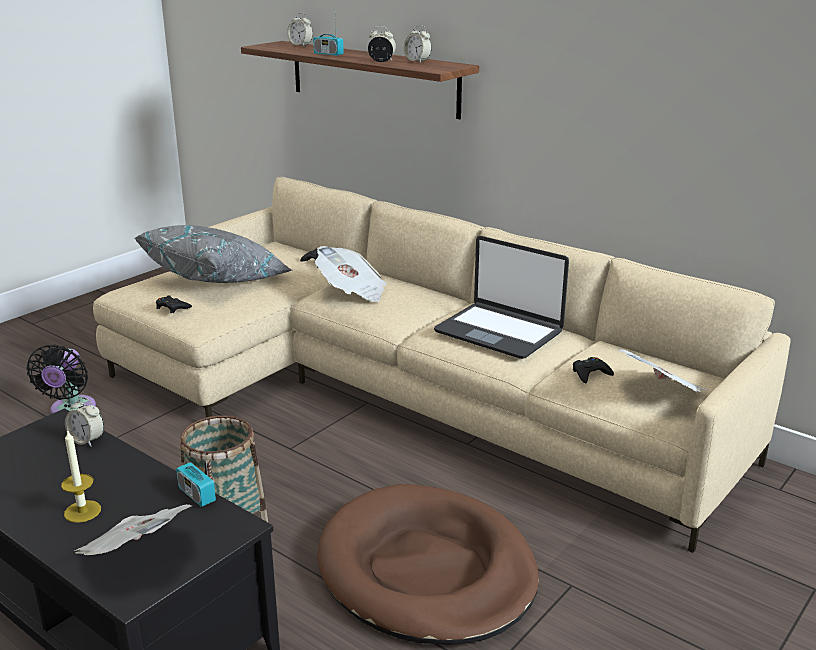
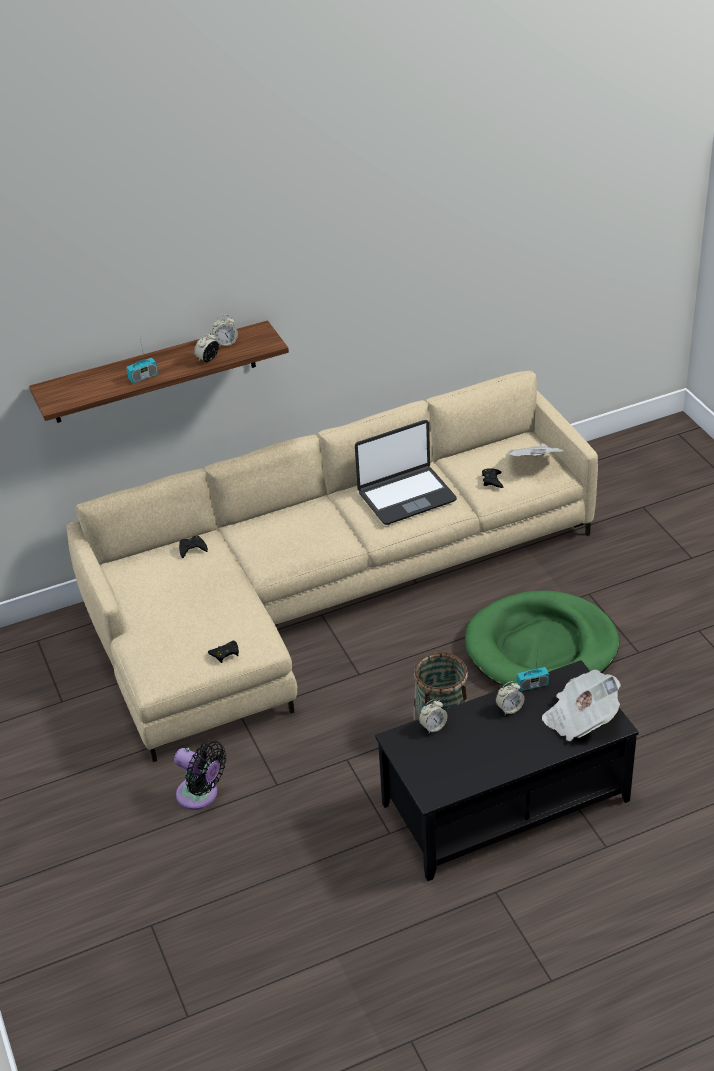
camera: 60 degrees left, 15 degrees up
candle [61,429,101,523] -> none
grey pillow [135,225,293,283] -> none
alarm clock [287,13,313,47] -> alarm clock moved to [496,681,524,715]
newspaper [315,246,387,302] -> none
brown dog bed [317,484,539,645] -> green dog bed [465,591,619,687]

